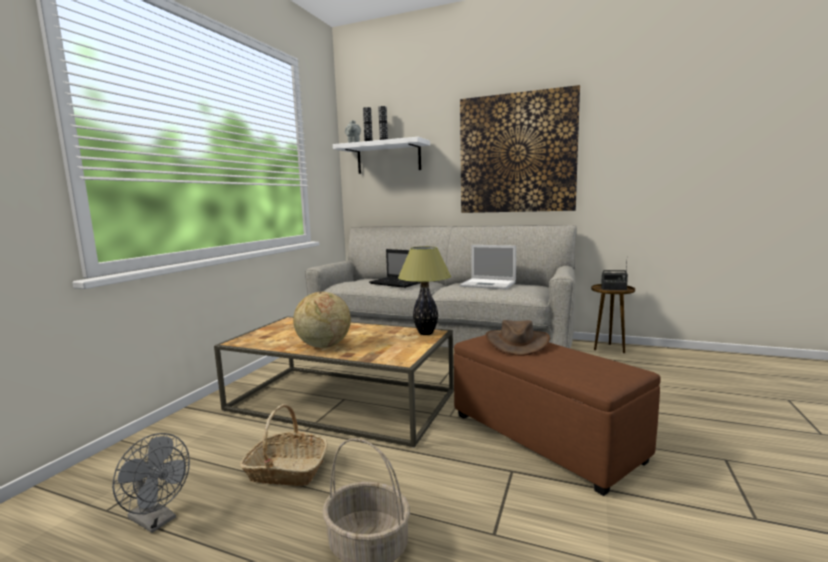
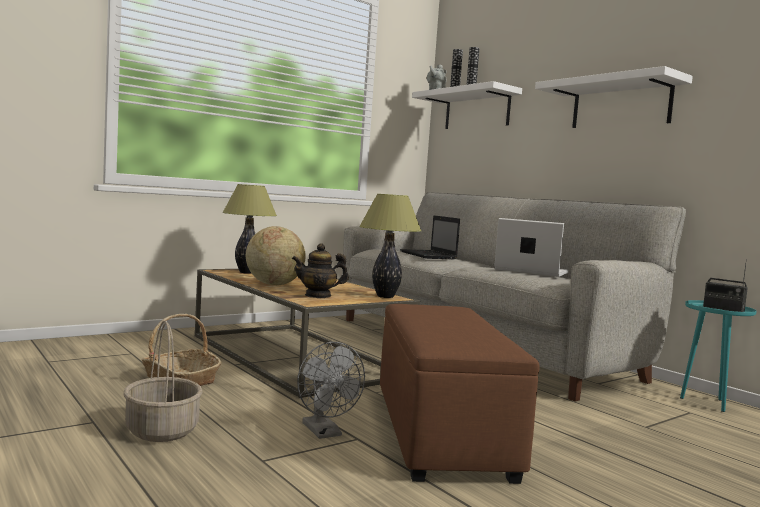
camera: 30 degrees right, 5 degrees down
grey fan [112,433,190,533] -> grey fan moved to [297,342,365,439]
picture [460,85,580,213] -> white shelf [535,66,693,128]
laptop [460,245,516,290] -> laptop turned 150 degrees clockwise [494,218,569,277]
brown hat [486,320,550,356] -> none
brown side table [591,284,635,353] -> turquoise side table [680,300,756,412]
none -> table lamp [222,184,277,274]
none -> teapot [292,243,349,298]

